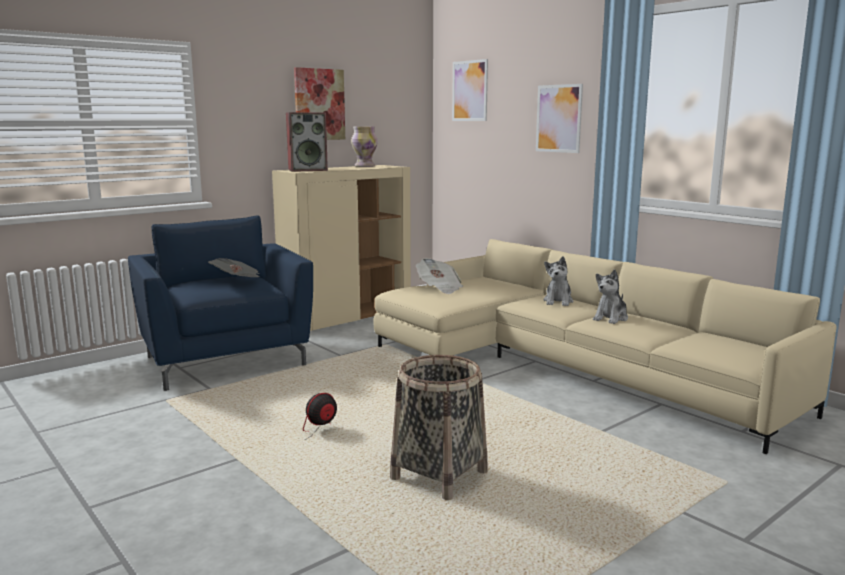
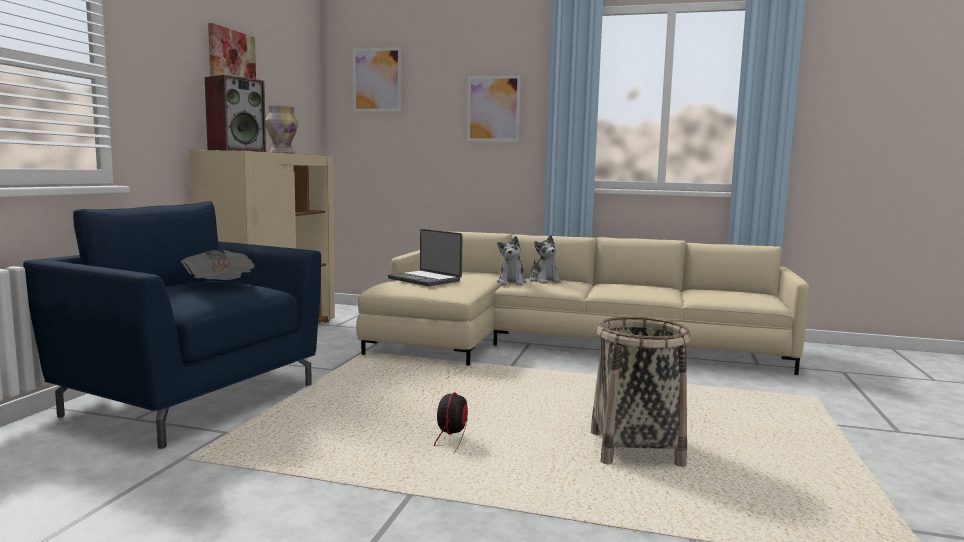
camera: 35 degrees left, 5 degrees down
newspaper [416,258,463,294] -> laptop [388,229,463,286]
plush toy [593,269,628,324] -> plush toy moved to [497,236,526,286]

